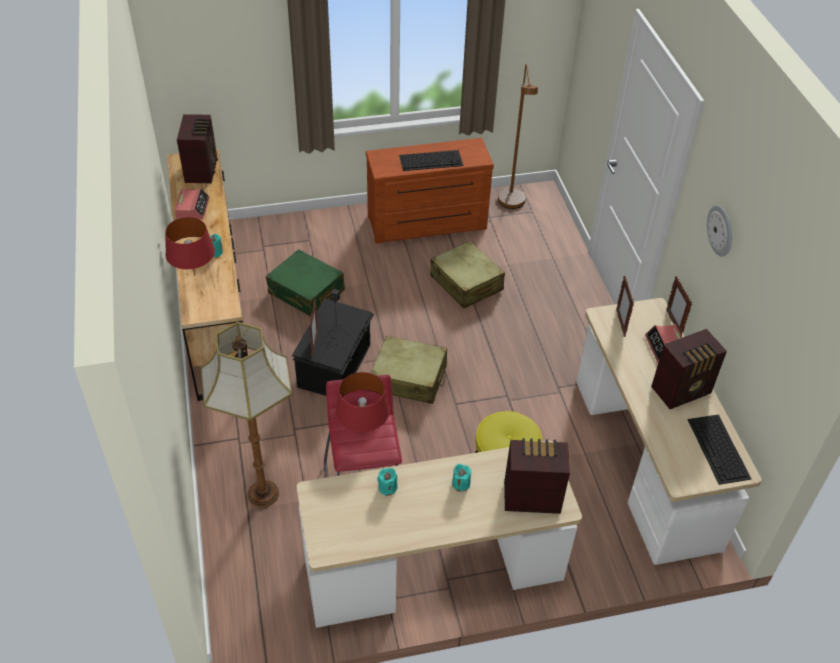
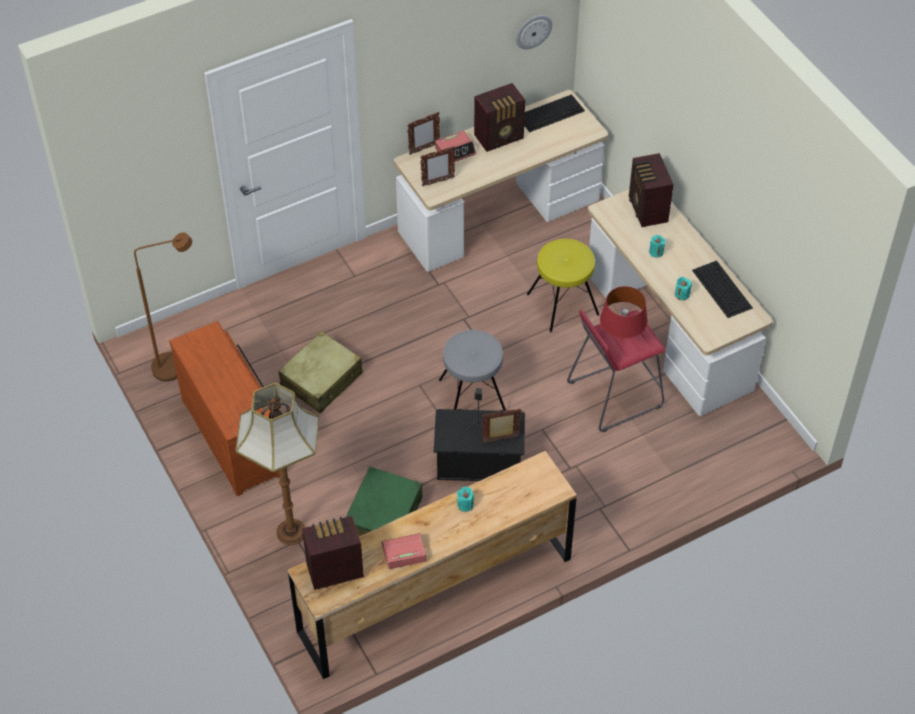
camera: 105 degrees left, 5 degrees up
red table lamp [165,217,215,276] -> none
floor lamp [201,322,292,507] -> floor lamp moved to [236,383,319,545]
beige suitcase [371,336,447,404] -> grey stool [439,330,506,410]
keyboard [399,150,464,171] -> keyboard moved to [692,260,753,318]
radio [651,329,727,409] -> radio turned 105 degrees clockwise [474,83,525,152]
wall clock [707,205,732,257] -> wall clock moved to [516,15,552,49]

